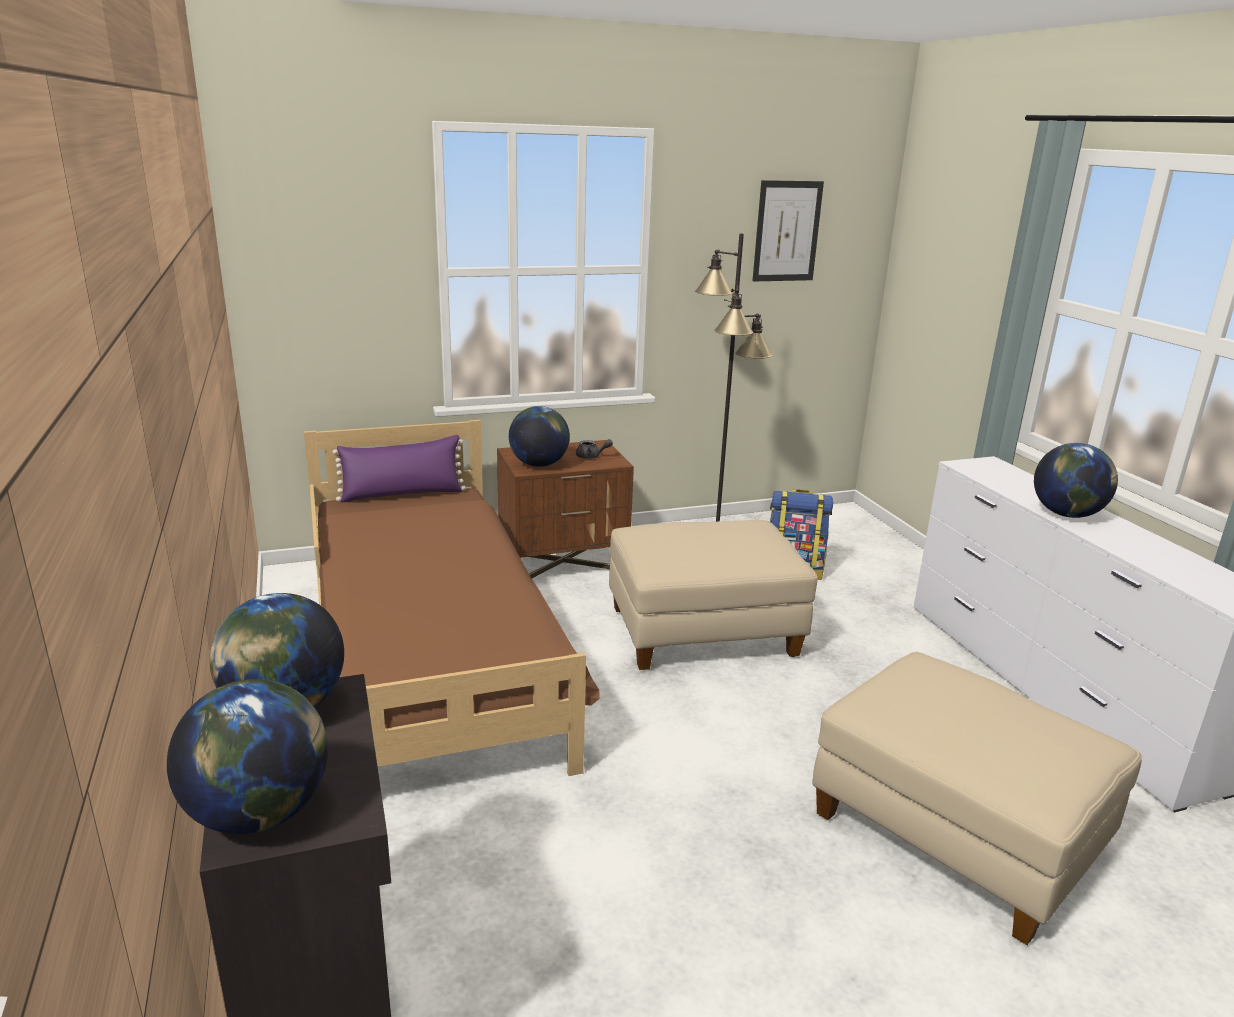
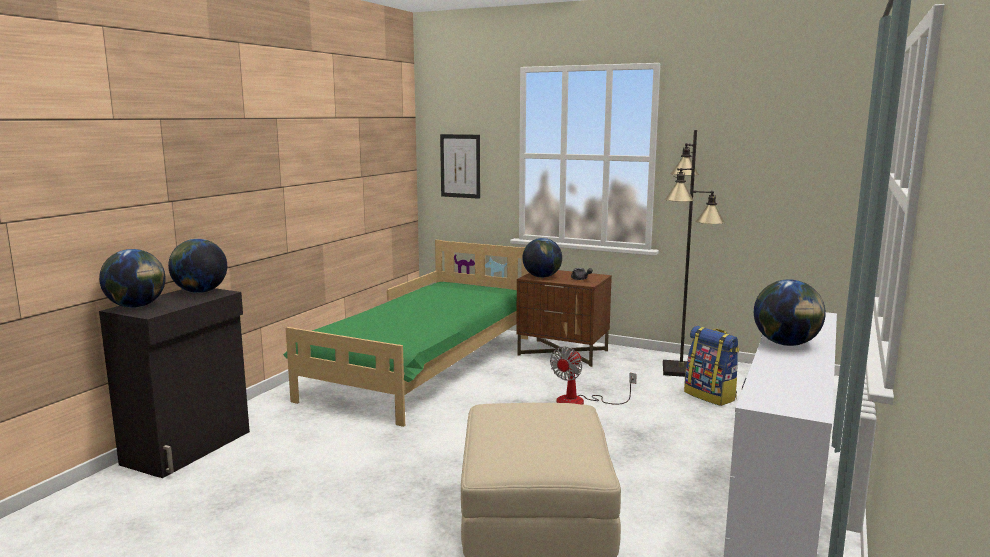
camera: 45 degrees right, 10 degrees down
brown bed [304,420,600,776] -> green bed [283,240,529,427]
purple pillow [333,435,466,502] -> none
beige ottoman [609,520,818,670] -> fan [550,346,637,405]
picture [752,180,824,282] -> picture moved to [440,134,480,199]

